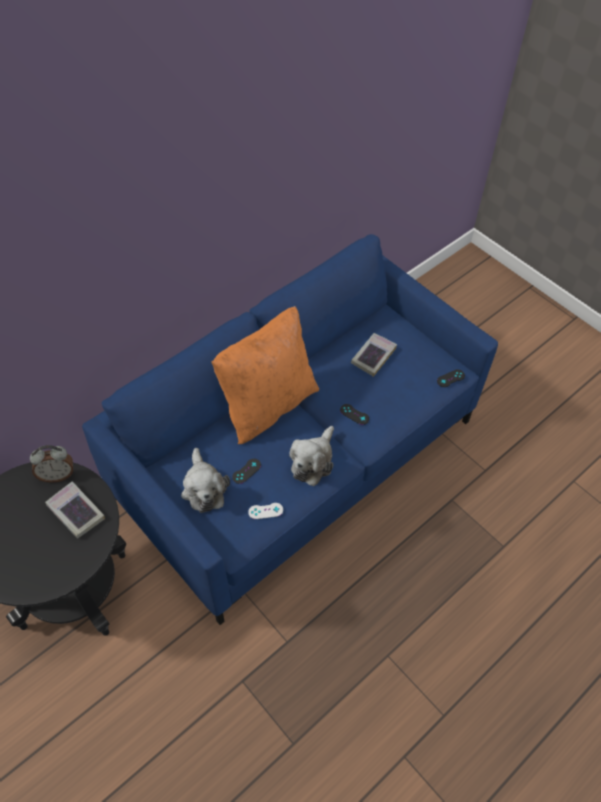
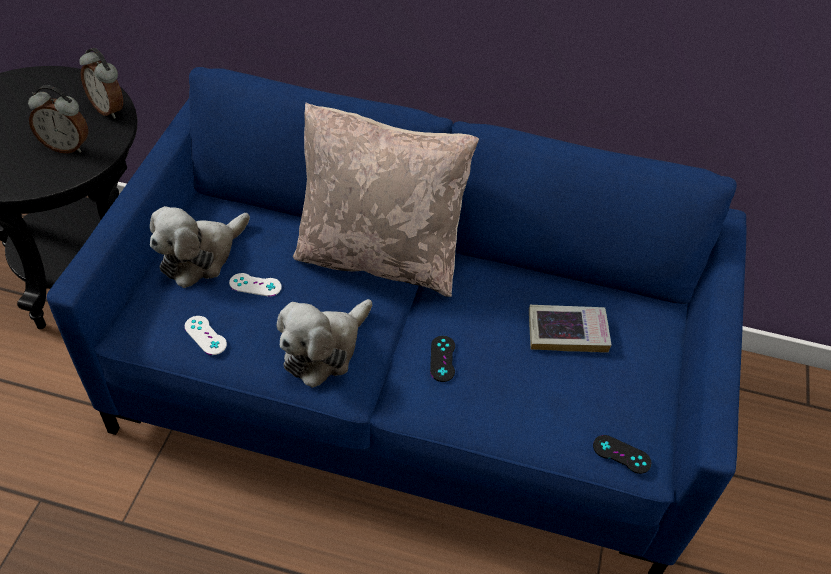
camera: 55 degrees right, 5 degrees down
book [45,481,105,539] -> alarm clock [28,85,88,153]
orange pillow [211,306,319,444] -> beige pillow [293,102,479,297]
black game controller [232,459,261,484] -> white game controller [229,273,282,297]
plush toy [289,426,334,486] -> plush toy turned 45 degrees counterclockwise [277,299,372,388]

